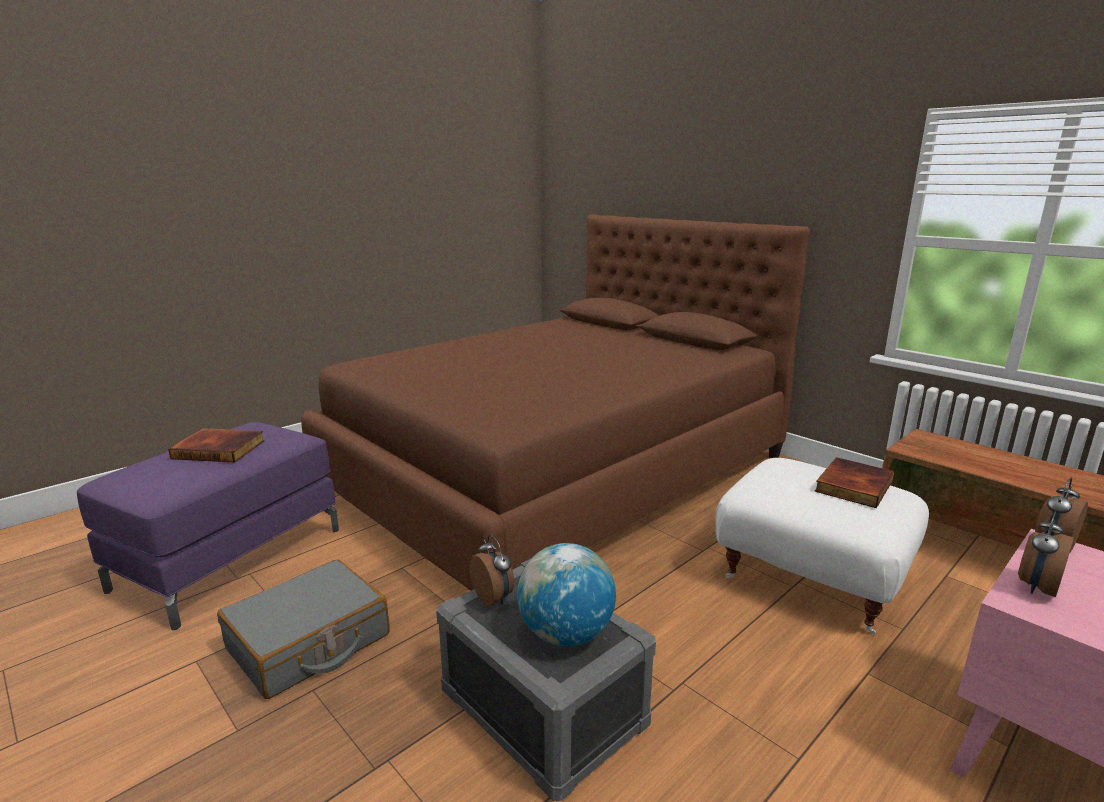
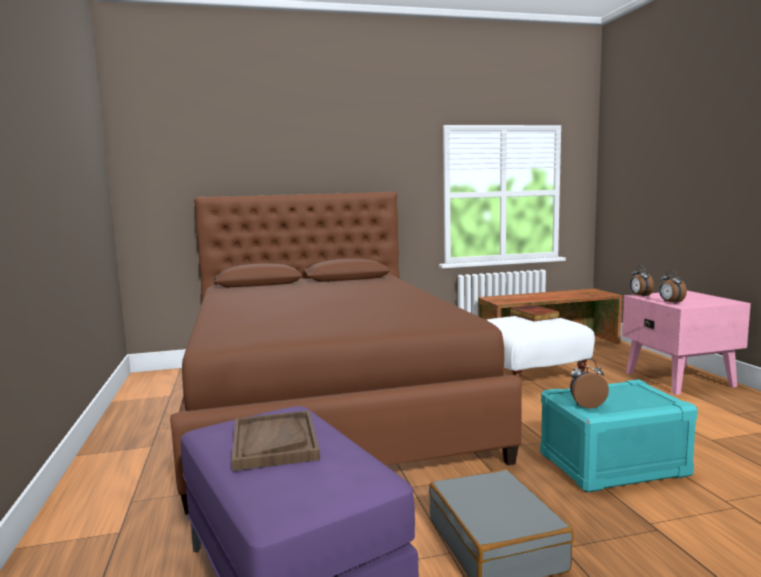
camera: 60 degrees left, 10 degrees down
book [168,428,264,462] -> brown tray [232,410,320,471]
grey storage box [436,559,656,802] -> turquoise storage box [540,379,698,493]
globe [517,543,616,647] -> none

